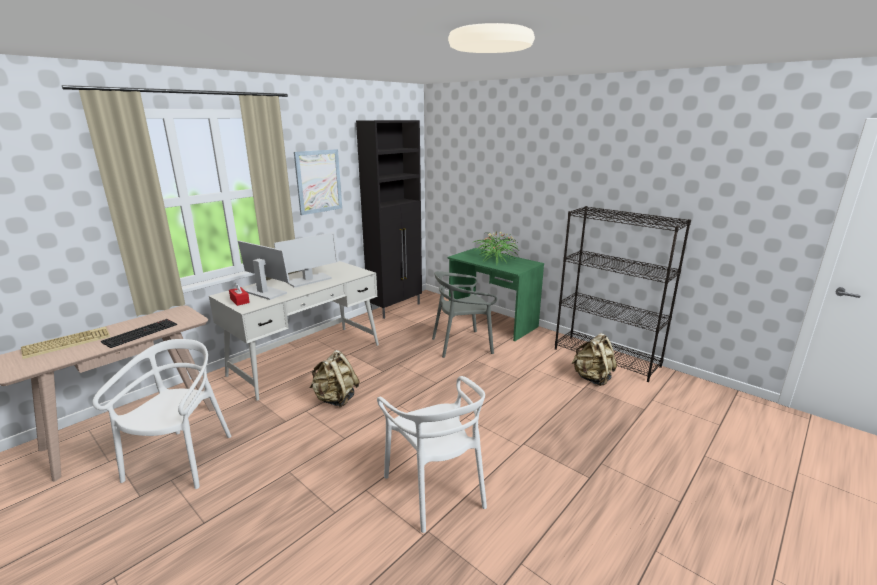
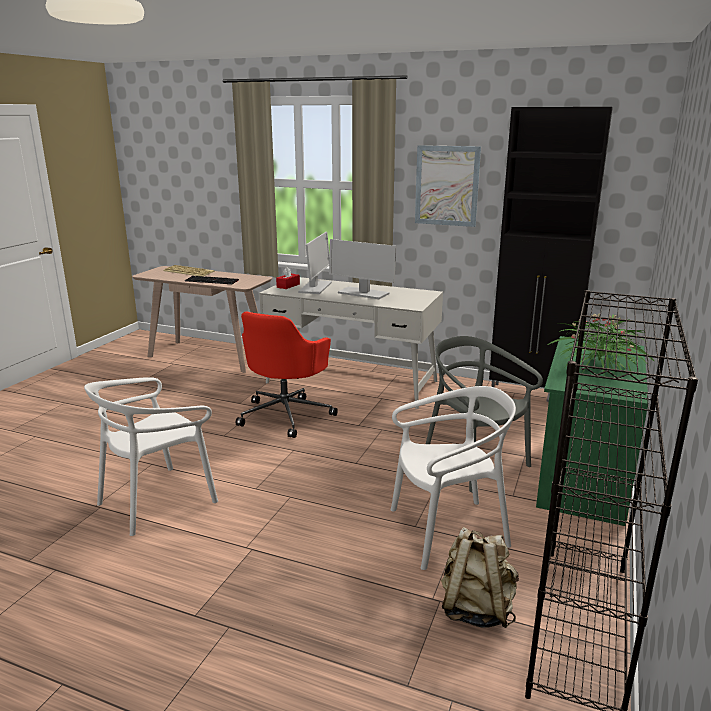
camera: 70 degrees right, 0 degrees up
white chair [92,339,231,489] -> white chair moved to [391,386,516,570]
beige backpack [310,350,360,407] -> red office chair [236,311,338,438]

